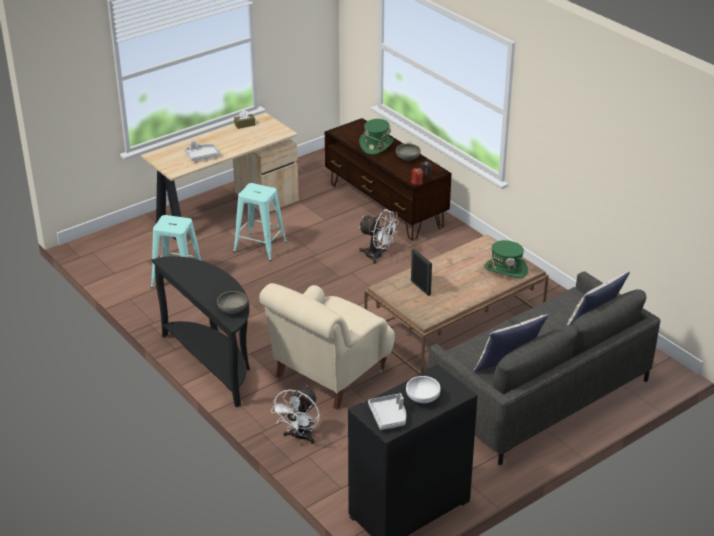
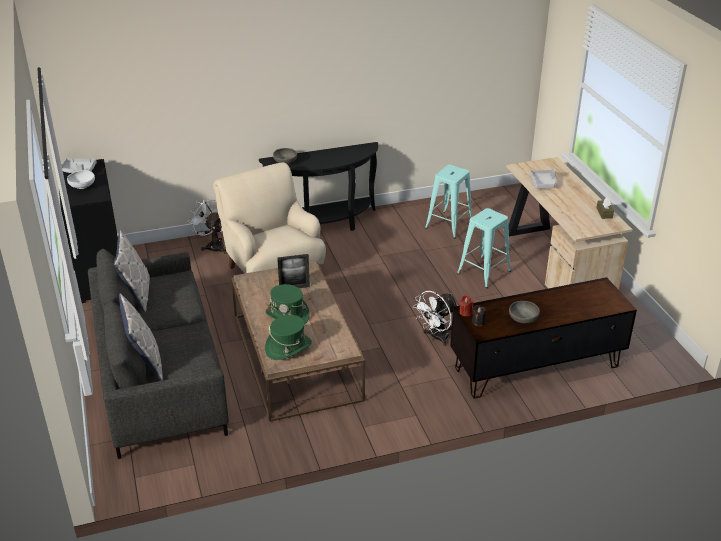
camera: 110 degrees right, 0 degrees up
green hat [359,119,394,154] -> green hat moved to [266,284,310,324]

